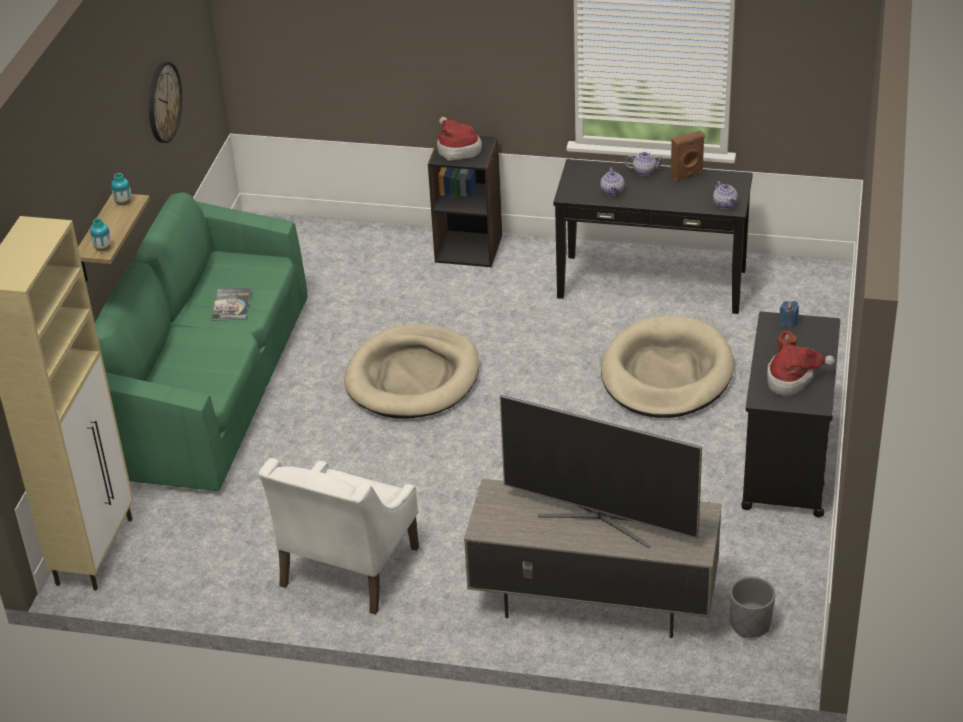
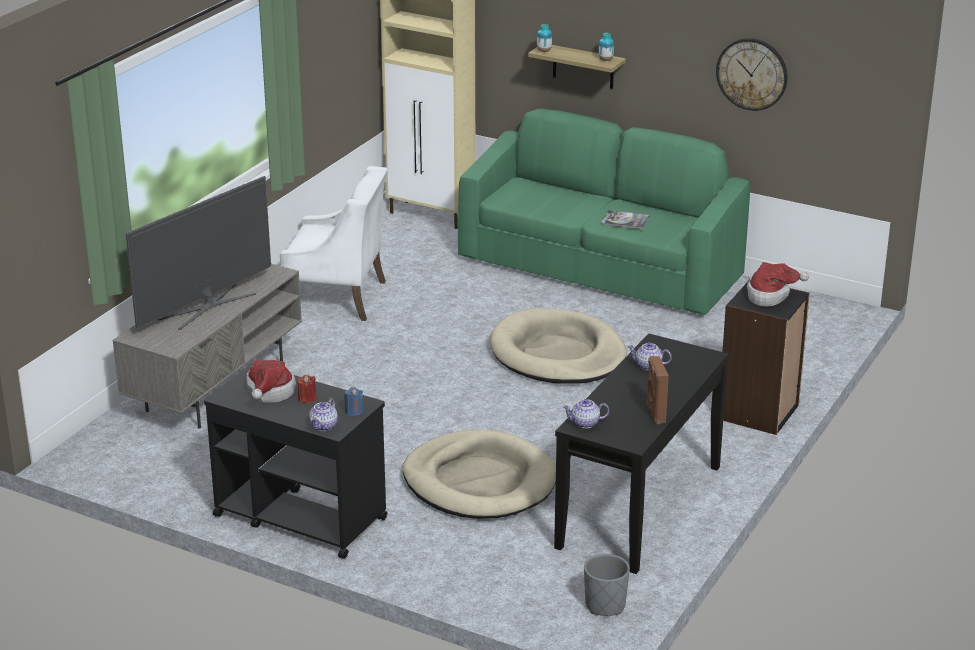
camera: 105 degrees right, 10 degrees down
white armchair [258,458,419,615] -> white armchair turned 150 degrees clockwise [280,166,388,321]
teapot [625,152,664,176] -> teapot moved to [309,398,338,431]
grey planter [730,576,776,638] -> grey planter moved to [584,554,630,616]

